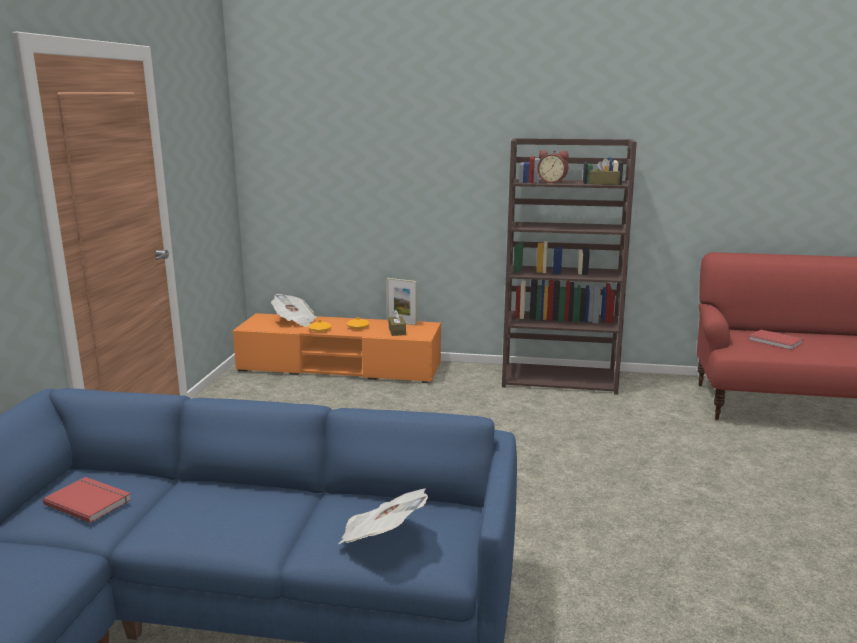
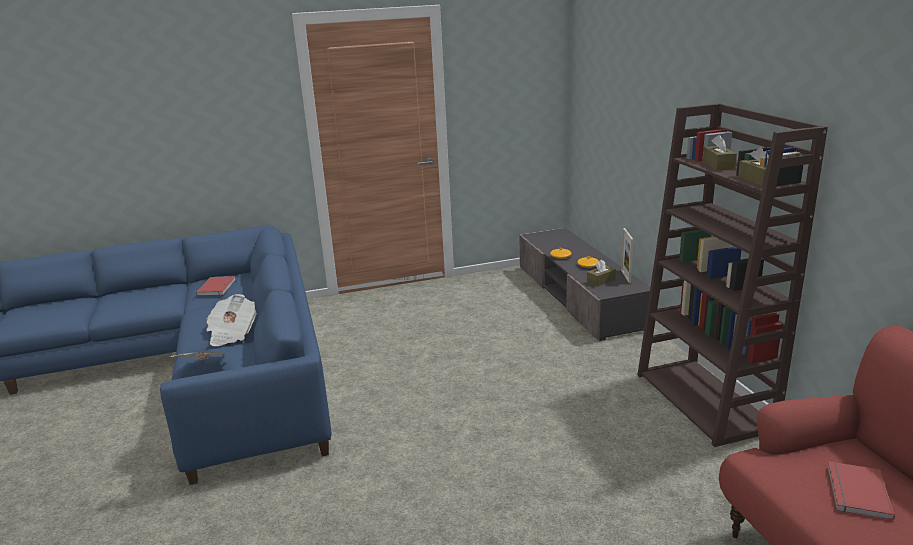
camera: 65 degrees right, 5 degrees up
orange tv stand [233,313,441,383] -> grey tv stand [520,228,650,341]
newspaper [271,294,317,327] -> newspaper moved to [206,294,257,346]
alarm clock [537,150,569,183] -> brown tissue box [703,135,737,170]

